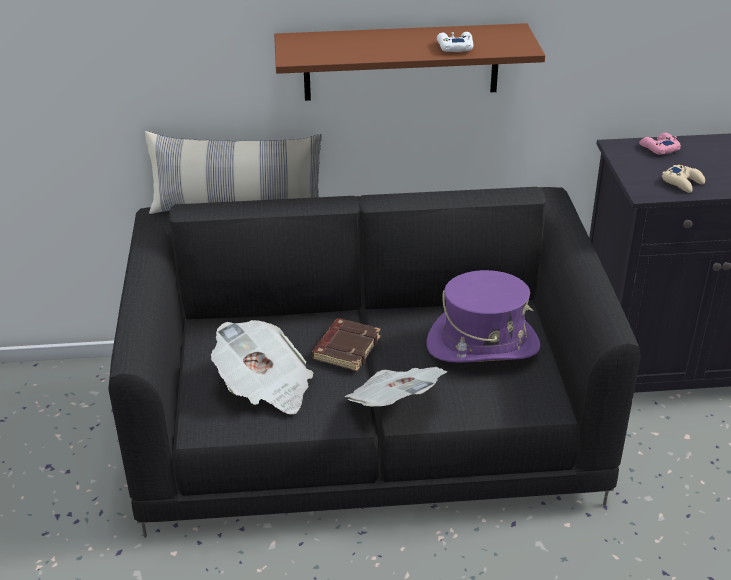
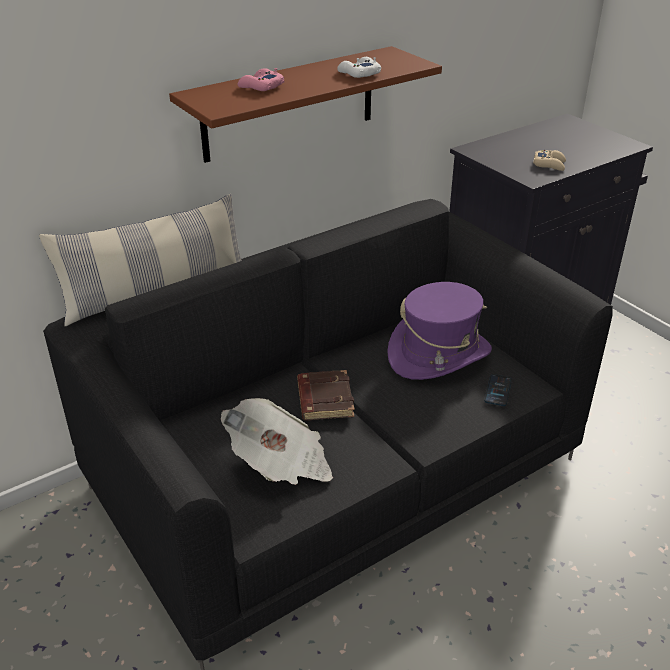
camera: 30 degrees left, 0 degrees up
newspaper [345,367,447,407] -> none
pink game controller [639,133,681,155] -> pink game controller moved to [237,68,284,91]
none -> phone [484,374,512,406]

